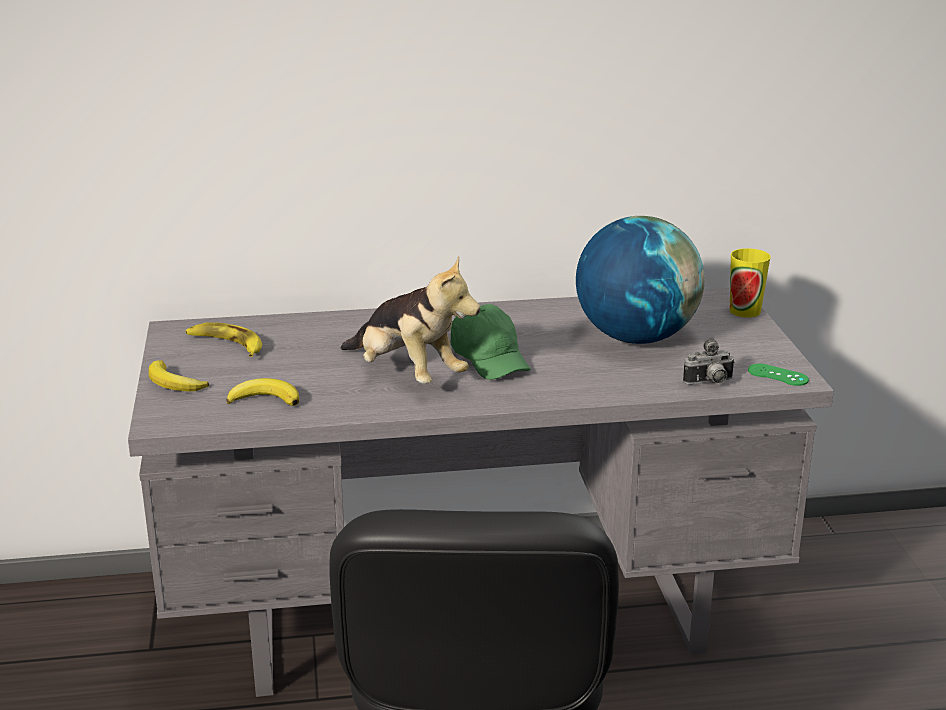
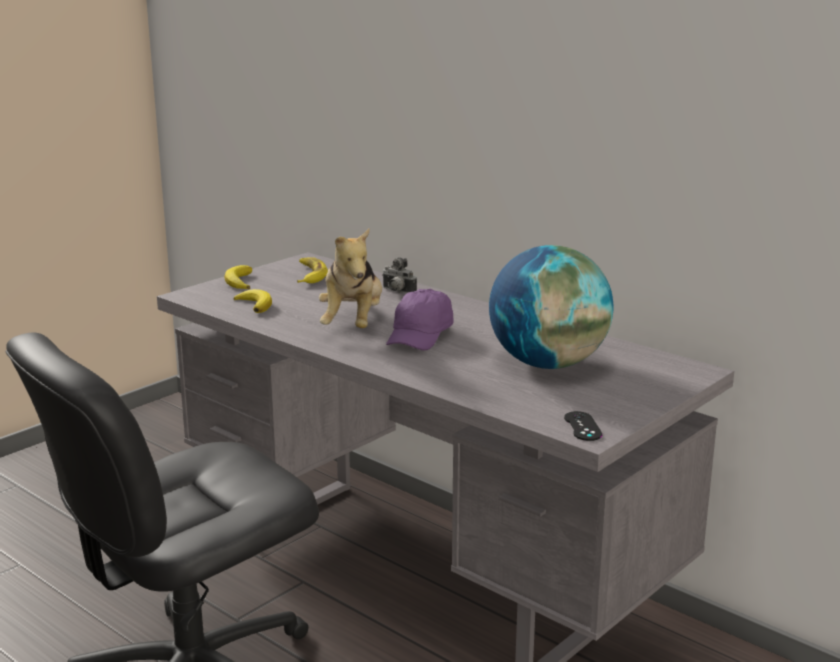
camera: 50 degrees right, 5 degrees down
green cap [450,304,531,380] -> purple cap [386,289,454,351]
camera [683,337,735,385] -> camera moved to [382,257,417,293]
cup [730,248,771,318] -> none
green game controller [748,364,809,386] -> black game controller [564,411,602,441]

